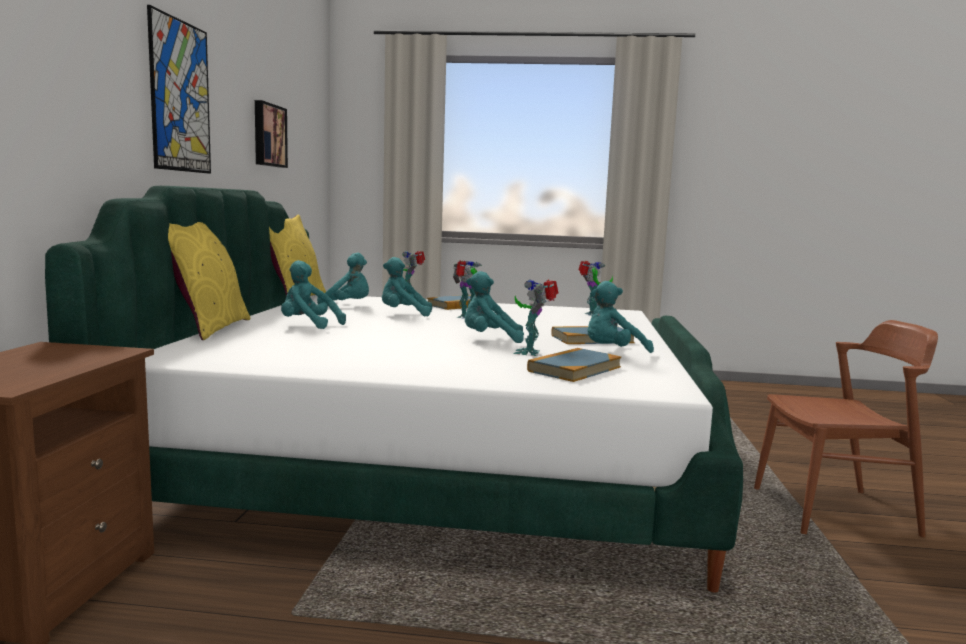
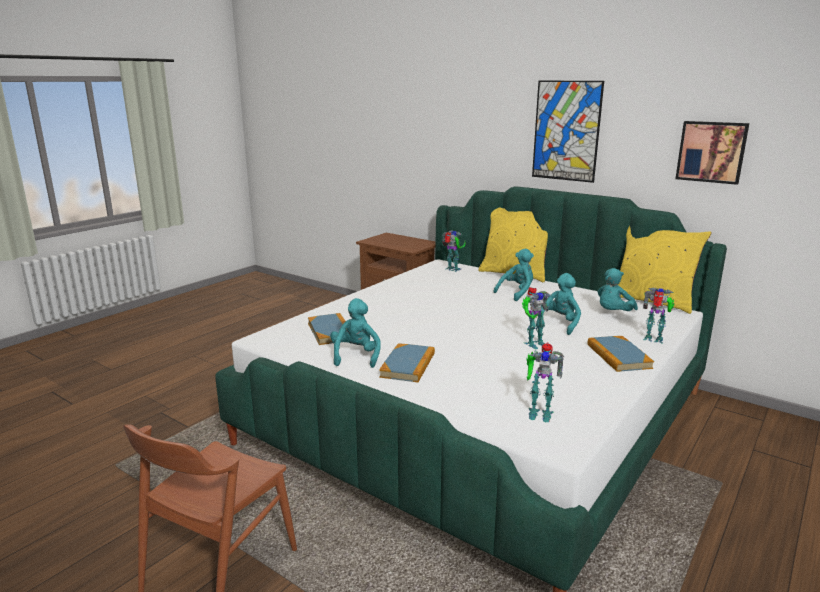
camera: 120 degrees right, 10 degrees up
turquoise plush toy [465,271,524,343] -> none
toy robot [514,279,558,356] -> toy robot moved to [442,230,466,272]

